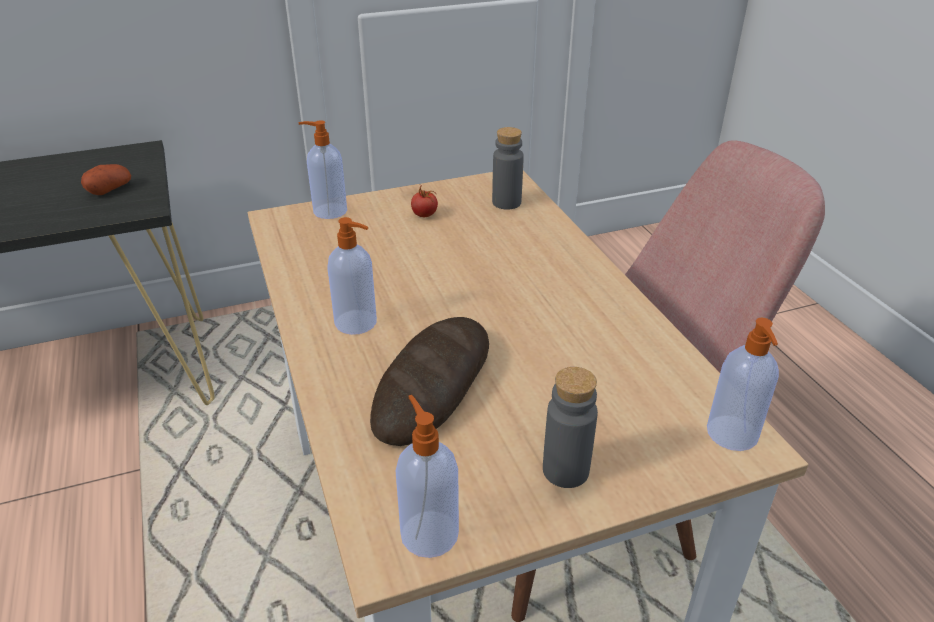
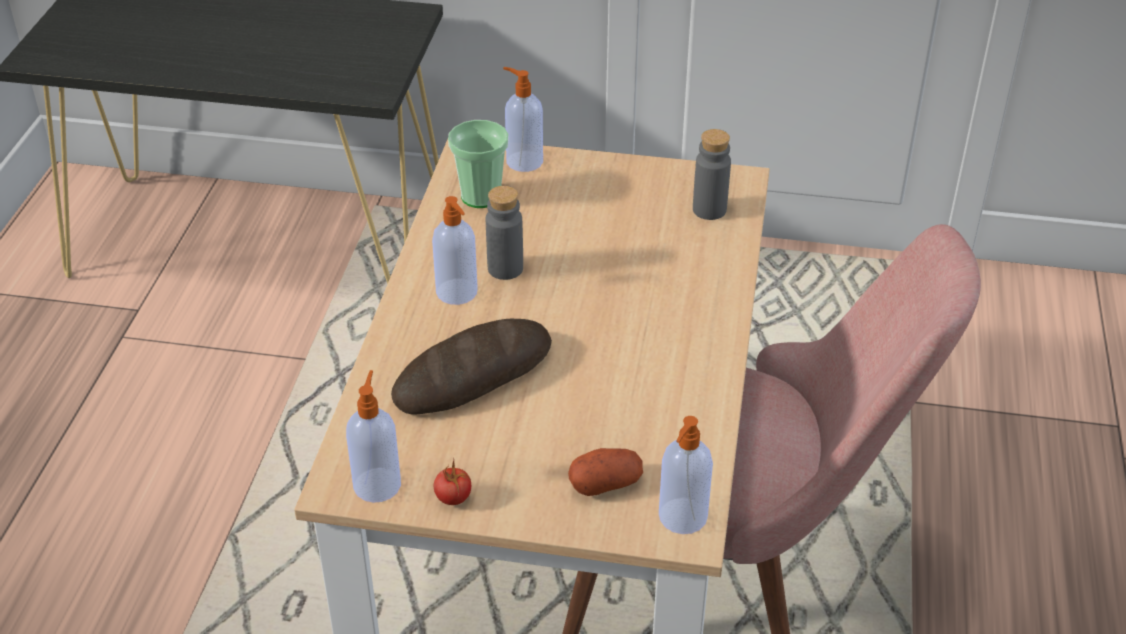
camera: 30 degrees right, 5 degrees up
potato [81,164,131,195] -> potato moved to [568,448,643,496]
tomato [411,185,438,217] -> tomato moved to [434,460,471,505]
grey bottle [543,367,598,488] -> grey bottle moved to [486,186,523,280]
none -> cup [448,120,508,208]

